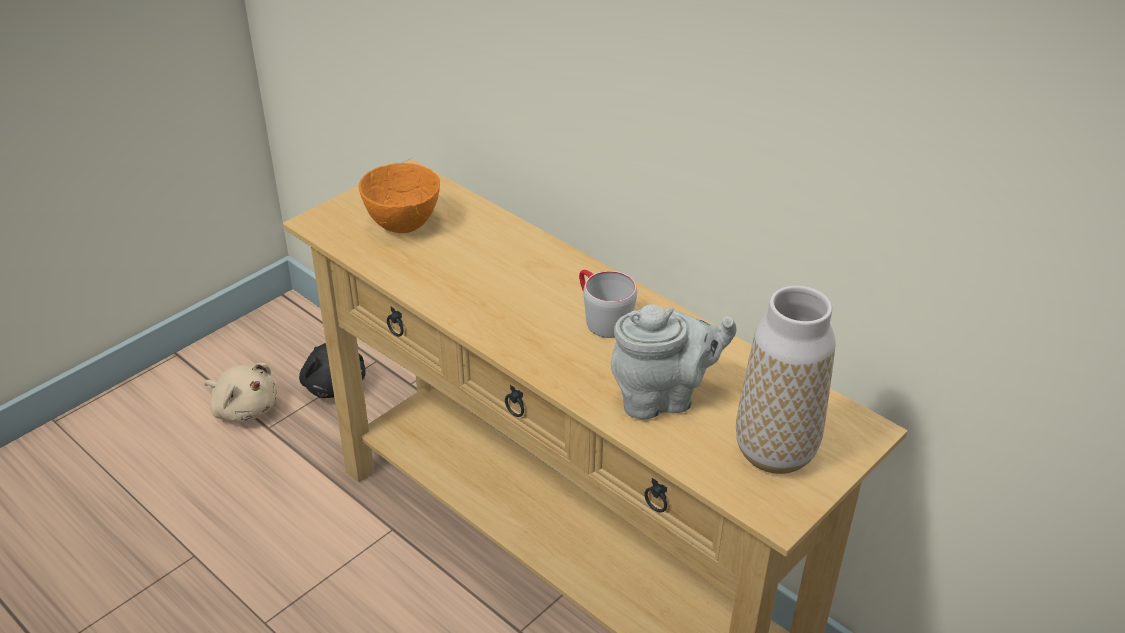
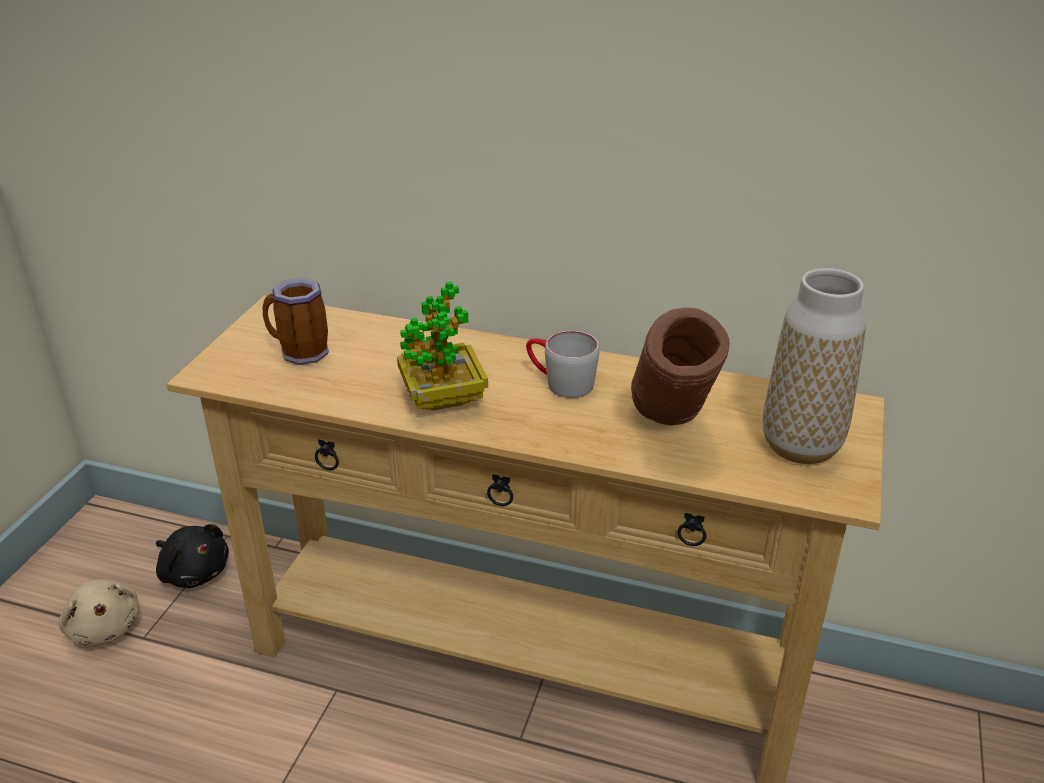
camera: 25 degrees left, 5 degrees down
beige plush toy [205,363,277,423] -> beige plush toy turned 45 degrees clockwise [59,579,139,647]
orange bowl [359,163,440,233] -> mug [262,278,329,365]
grey teapot [611,304,737,419] -> brown vase [631,307,729,425]
none -> potted plant [397,281,488,411]

